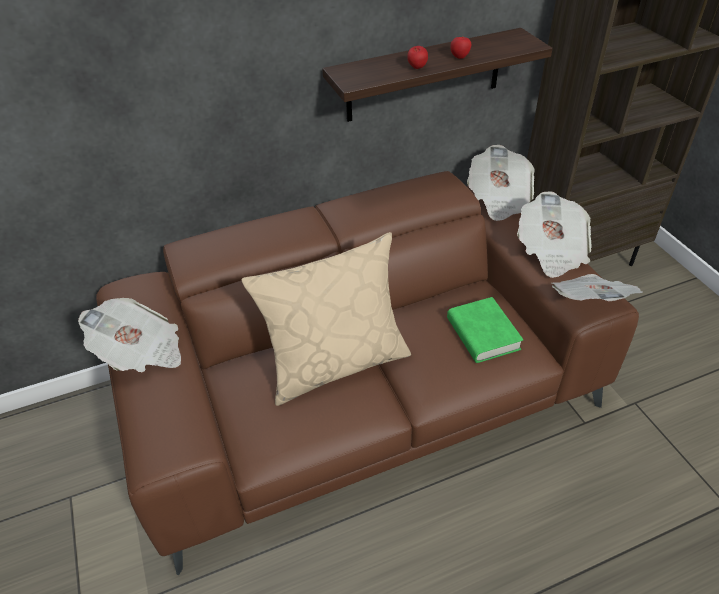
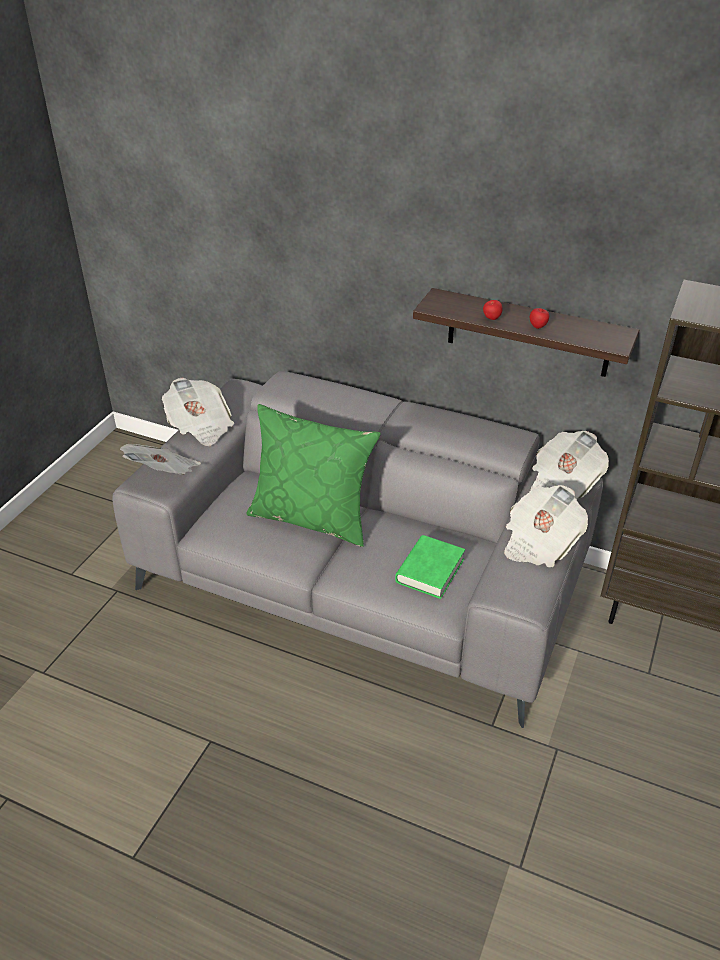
camera: 45 degrees right, 5 degrees down
brown sofa [96,171,639,576] -> grey sofa [112,371,603,728]
beige pillow [242,232,411,406] -> green pillow [246,404,381,547]
newspaper [551,274,643,301] -> newspaper moved to [120,444,201,475]

